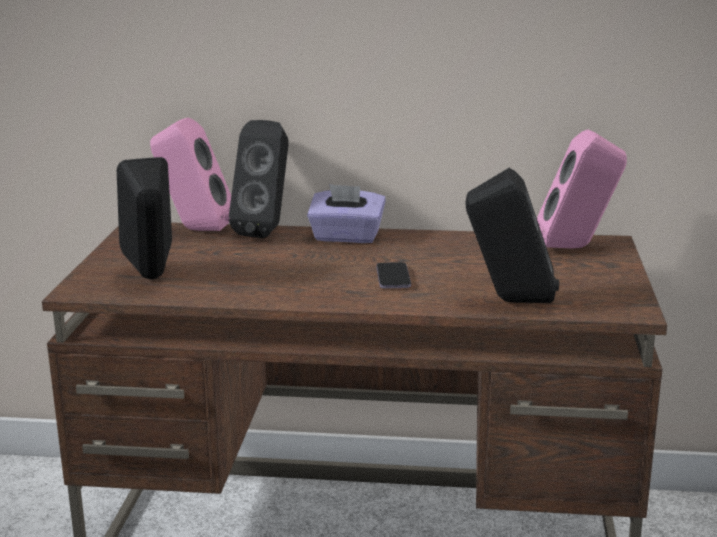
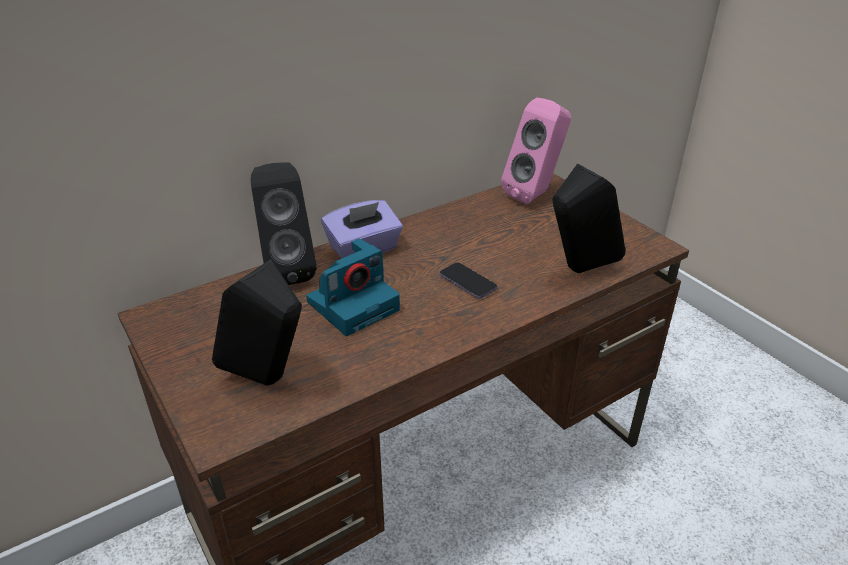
camera: 40 degrees left, 15 degrees up
pink speaker [150,117,231,231] -> none
none -> camera [306,238,400,336]

